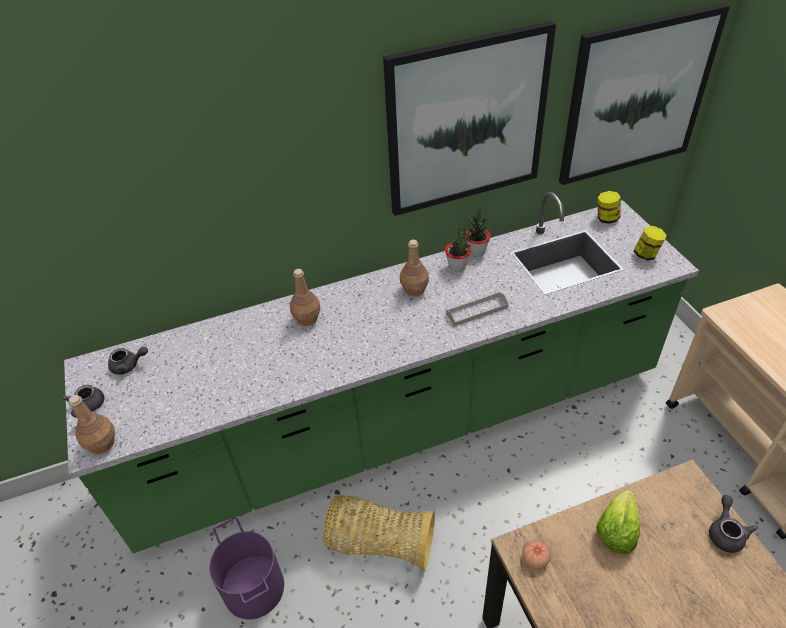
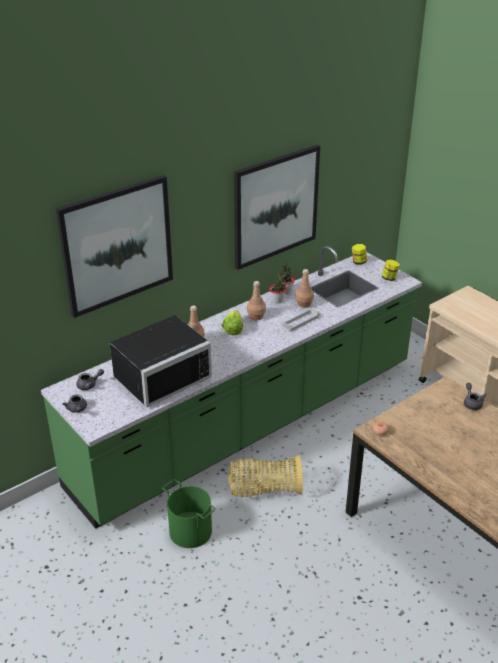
camera: 20 degrees left, 10 degrees down
brown bottle [69,395,115,454] -> brown bottle moved to [295,269,314,308]
purple bucket [209,517,284,619] -> green bucket [162,479,216,548]
picture [559,3,730,185] -> picture moved to [56,175,173,318]
lettuce [596,490,640,554] -> lettuce moved to [222,310,243,335]
none -> black microwave [110,315,212,407]

